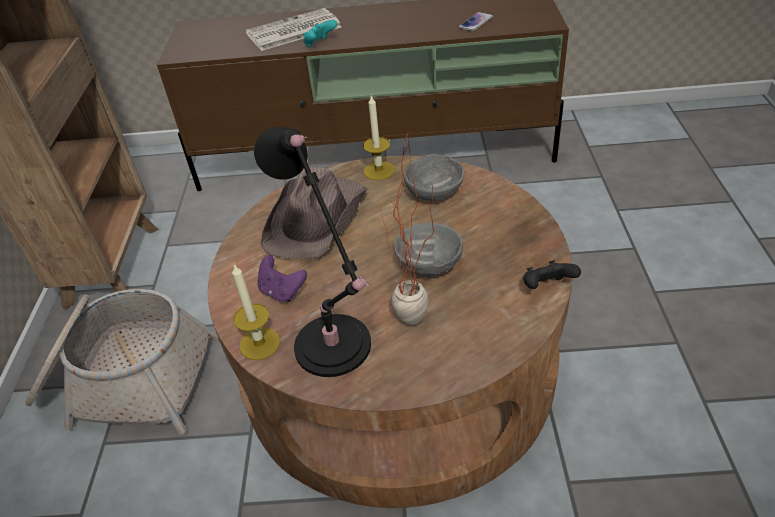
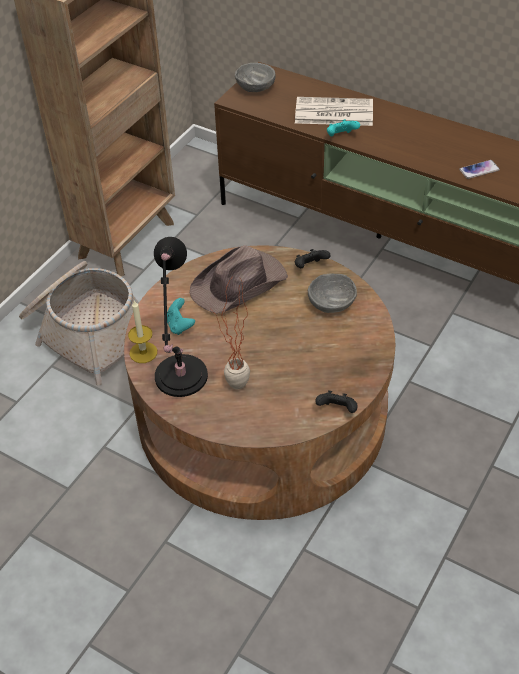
camera: 30 degrees right, 5 degrees up
purple game controller [258,255,307,302] -> turquoise game controller [167,298,195,335]
candle [363,96,395,180] -> black game controller [295,249,330,268]
grey bowl [394,223,463,277] -> grey bowl moved to [235,63,276,92]

